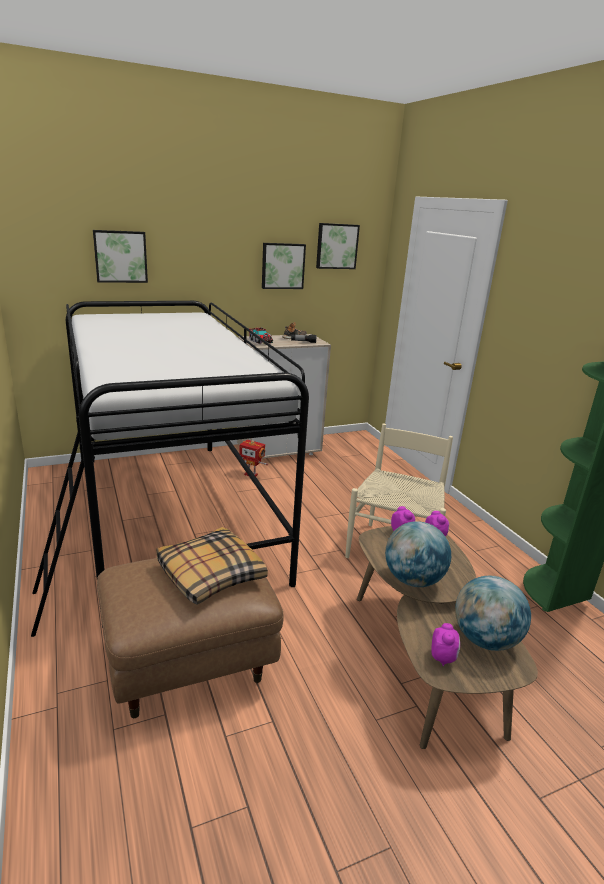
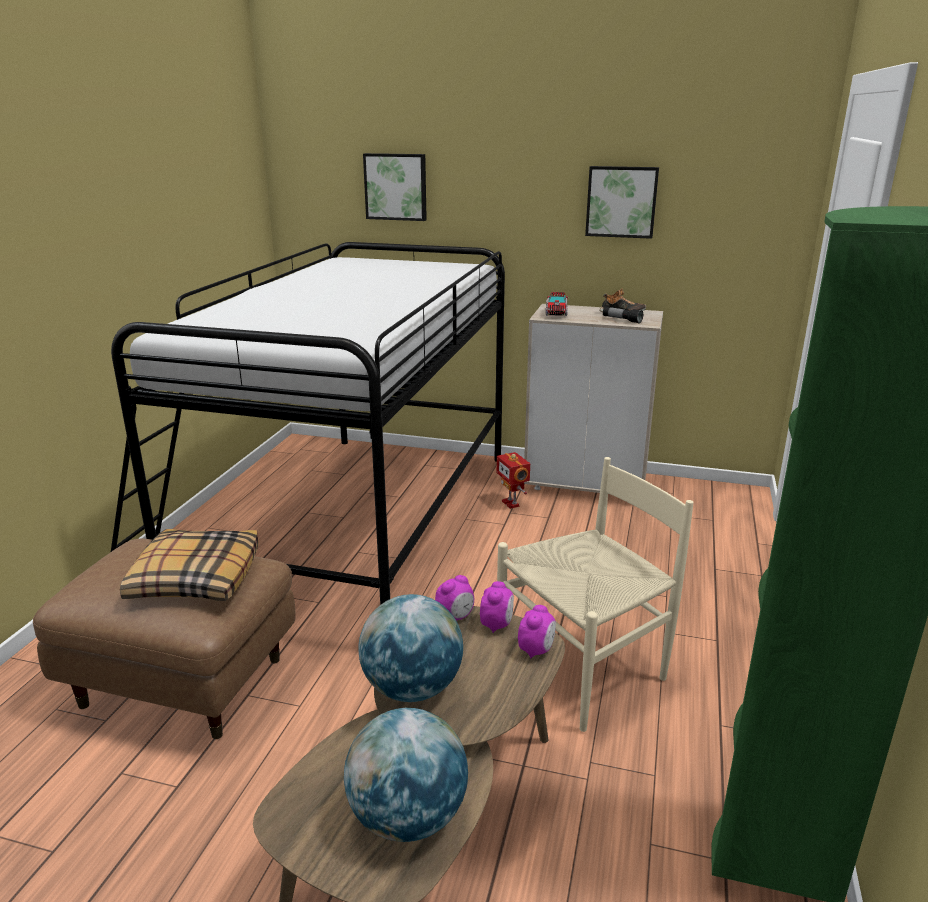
camera: 40 degrees right, 0 degrees up
picture [316,223,360,269] -> none
alarm clock [432,623,460,666] -> alarm clock moved to [435,575,474,620]

